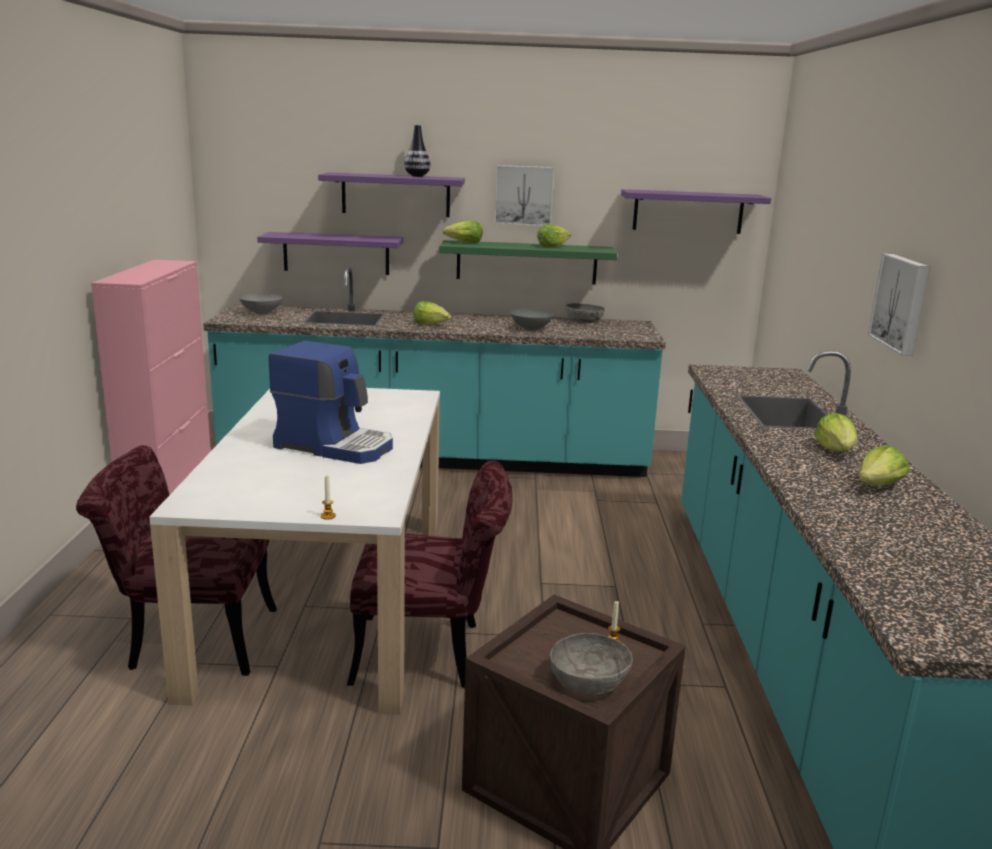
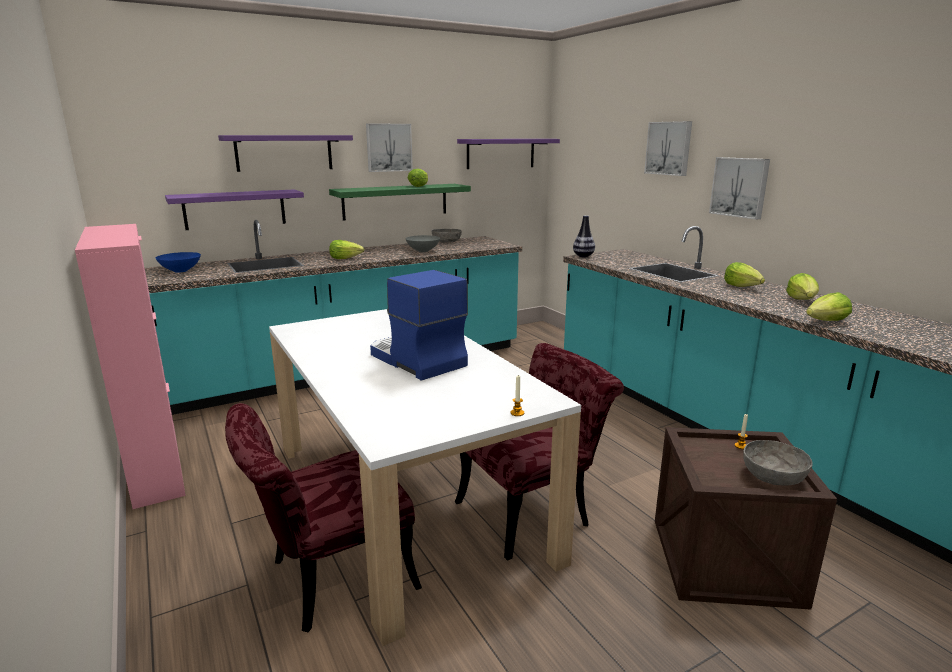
camera: 30 degrees left, 0 degrees up
grey bowl [239,293,283,314] -> blue bowl [156,252,201,273]
coffee machine [268,341,393,464] -> coffee machine turned 120 degrees counterclockwise [370,270,468,381]
vase [404,125,431,177] -> vase moved to [573,215,595,257]
lettuce [443,221,482,243] -> lettuce moved to [806,292,852,321]
none -> picture [644,121,692,176]

